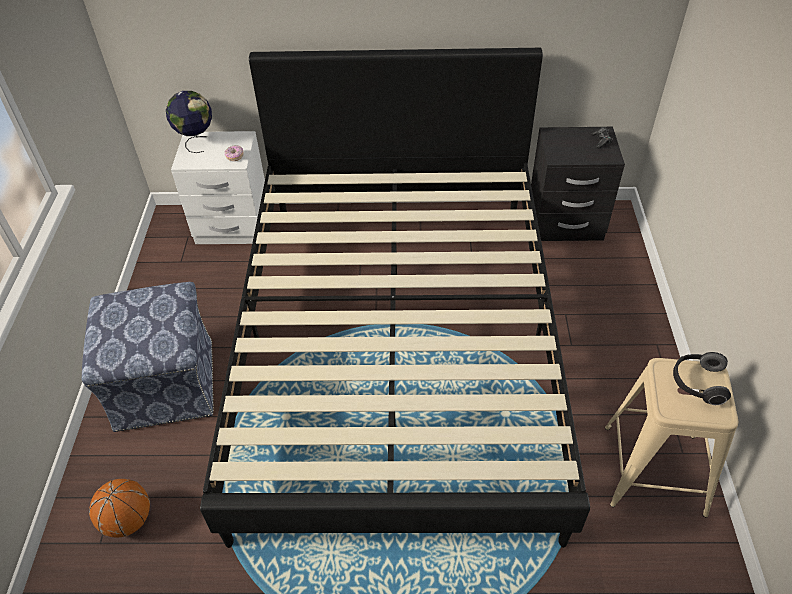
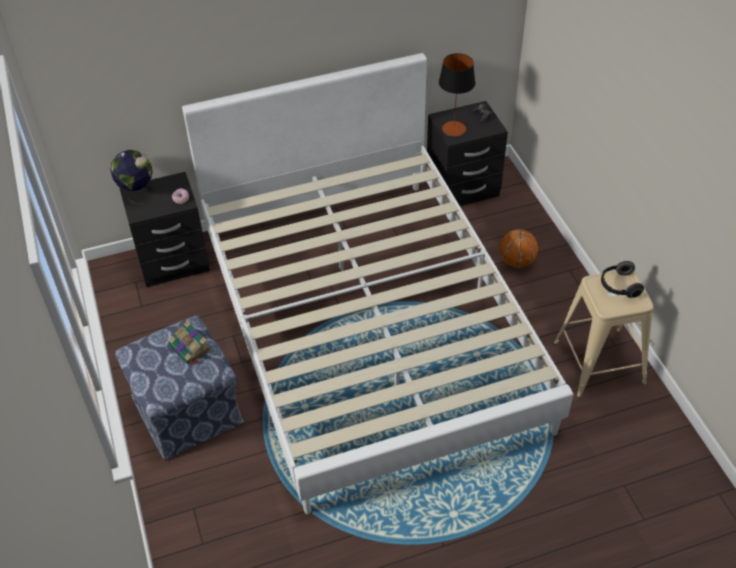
camera: 20 degrees left, 0 degrees up
basketball [89,479,150,538] -> basketball moved to [499,229,538,268]
white nightstand [171,131,265,244] -> black nightstand [119,172,210,287]
black bed [200,48,590,548] -> white bed [182,53,573,514]
none -> book [168,320,212,365]
none -> table lamp [439,53,475,137]

